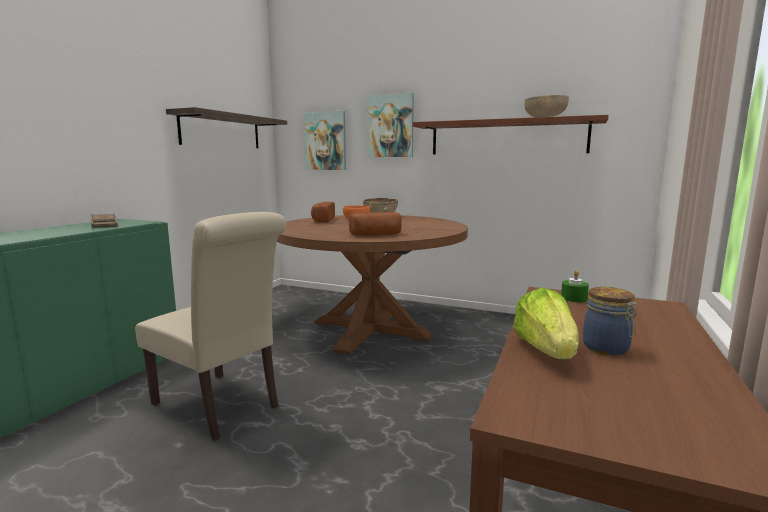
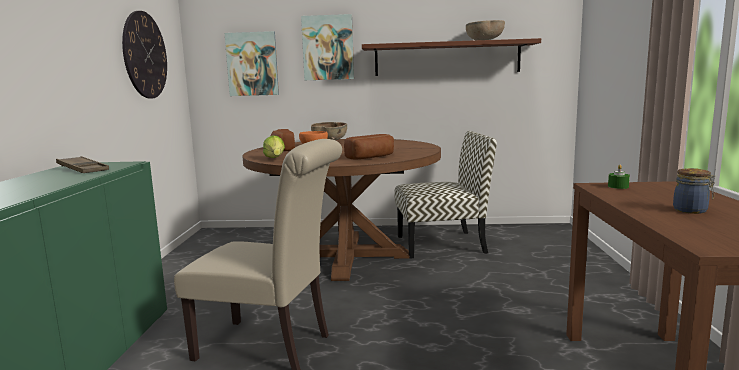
camera: 20 degrees left, 0 degrees up
shelf [166,107,287,148] -> wall clock [122,11,167,99]
lettuce [513,288,578,359] -> lettuce moved to [263,135,285,158]
none -> chair [395,131,497,259]

